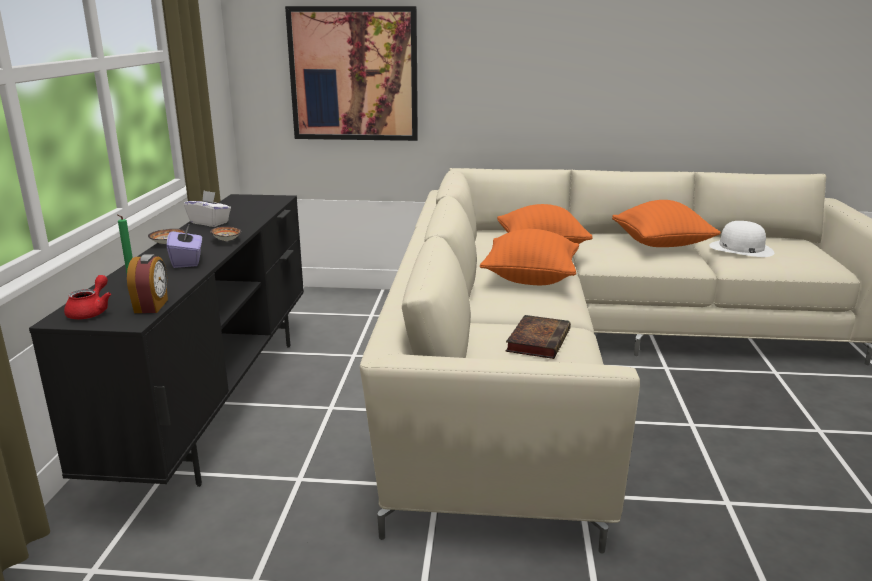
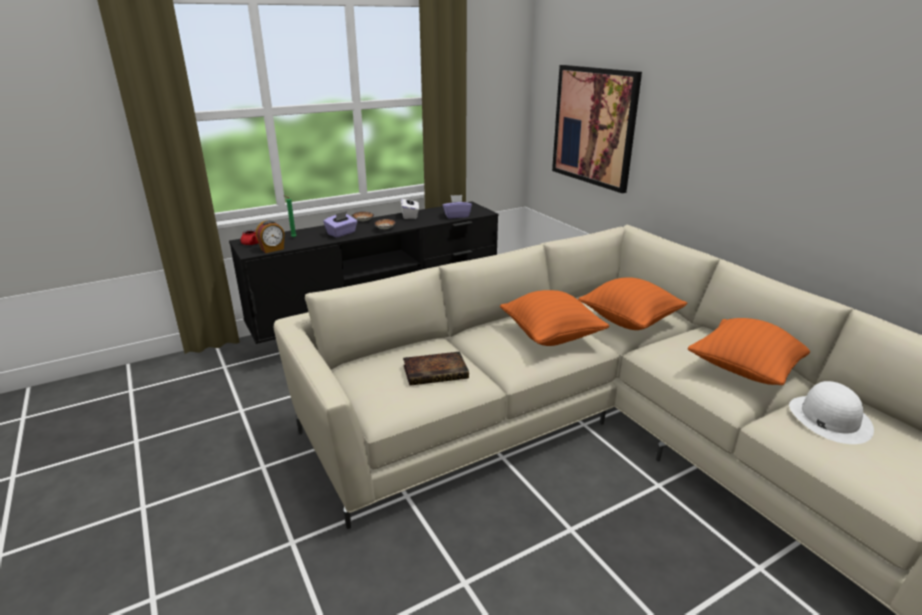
camera: 55 degrees right, 5 degrees up
none -> purple tissue box [443,195,472,218]

